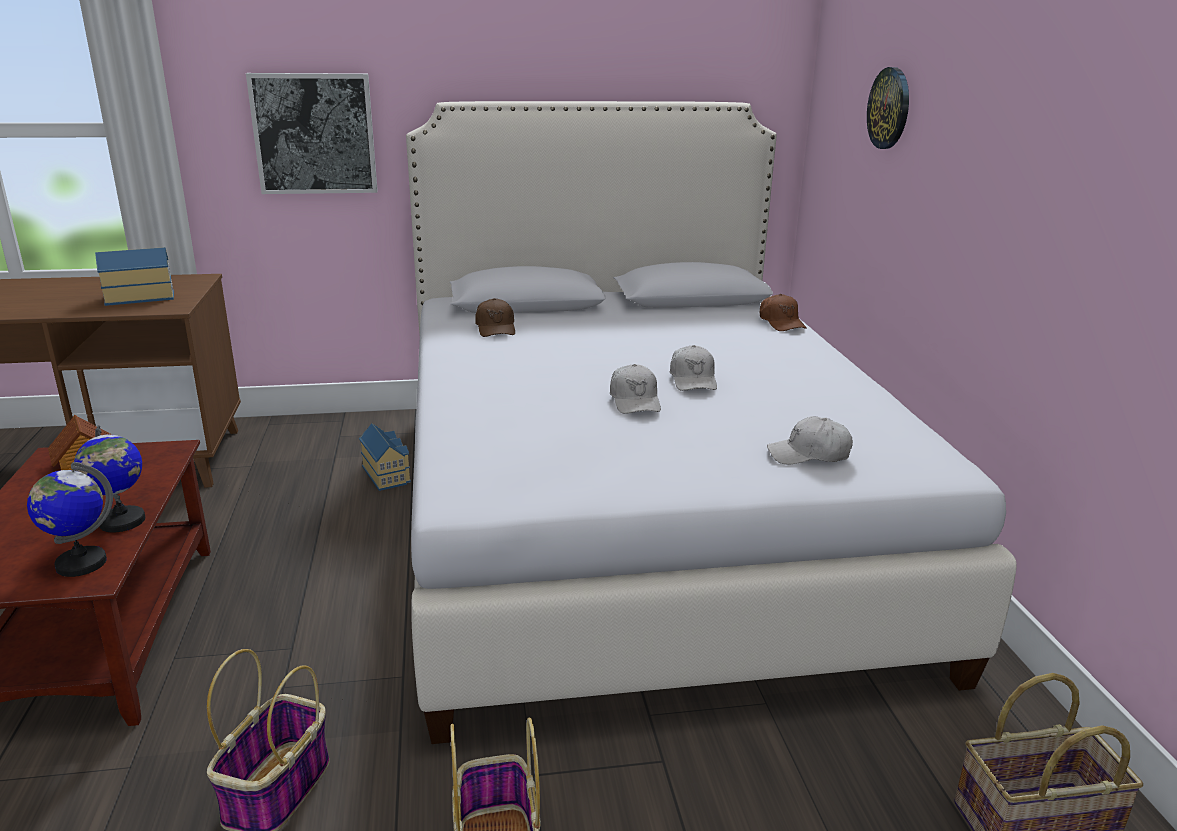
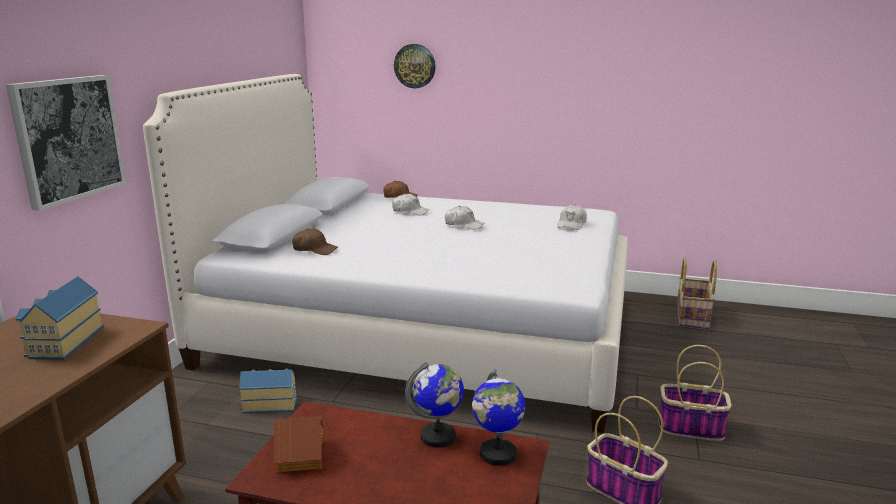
camera: 65 degrees left, 5 degrees down
white cap [610,364,661,414] -> white cap moved to [392,193,430,215]

